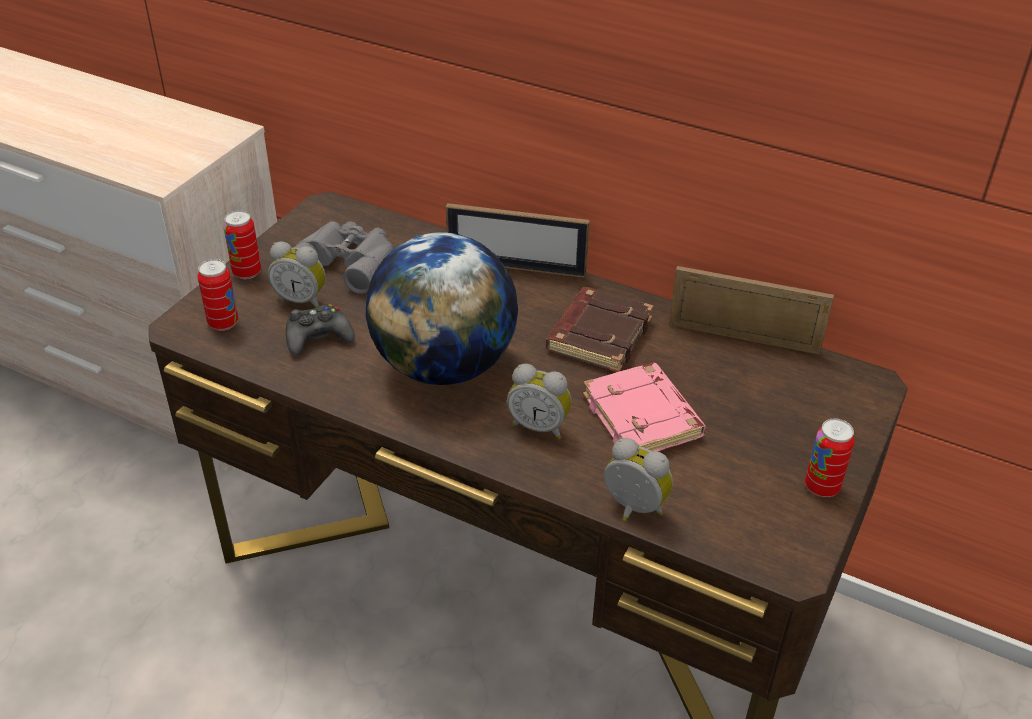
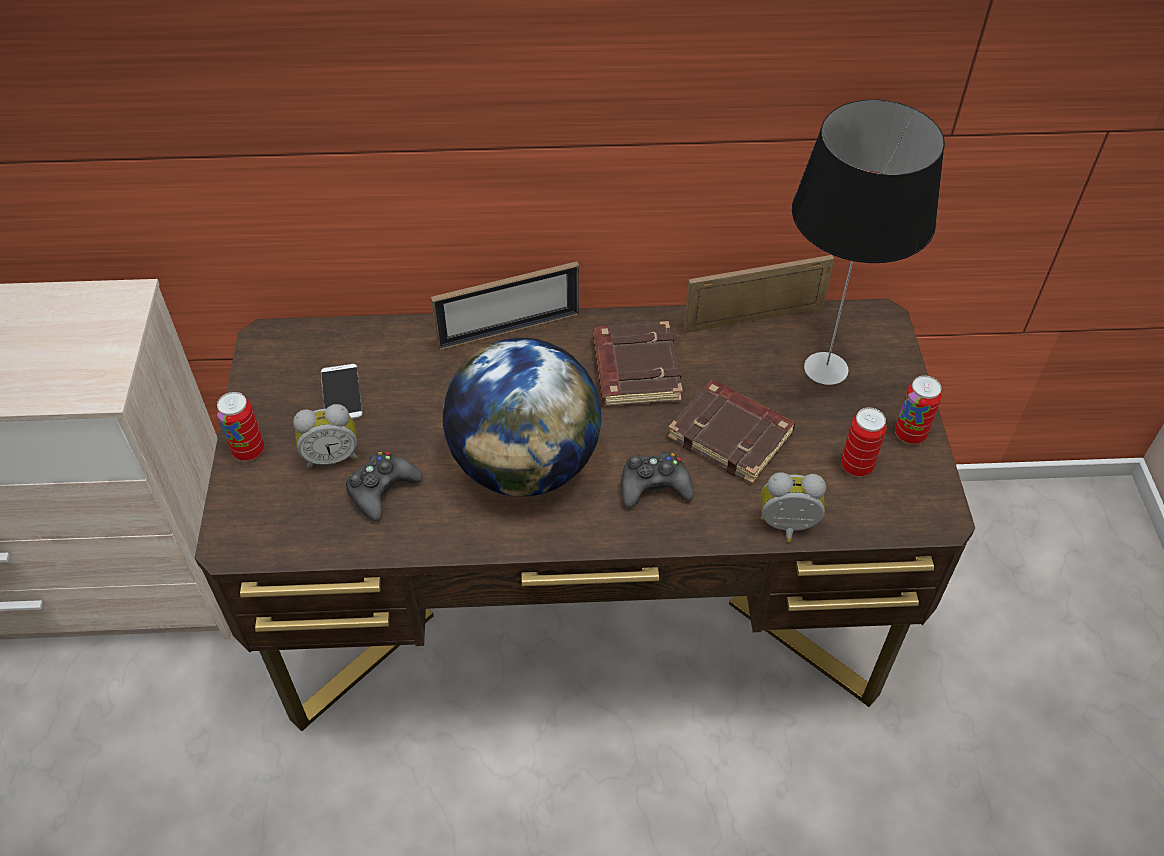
camera: 30 degrees left, 10 degrees up
can [198,259,238,331] -> can moved to [841,408,887,477]
grey binoculars [294,221,394,294] -> phone [321,364,363,419]
alarm clock [507,364,571,440] -> black game controller [621,452,694,508]
pink book [583,363,706,452] -> brown book [668,379,795,484]
none -> table lamp [792,100,945,385]

